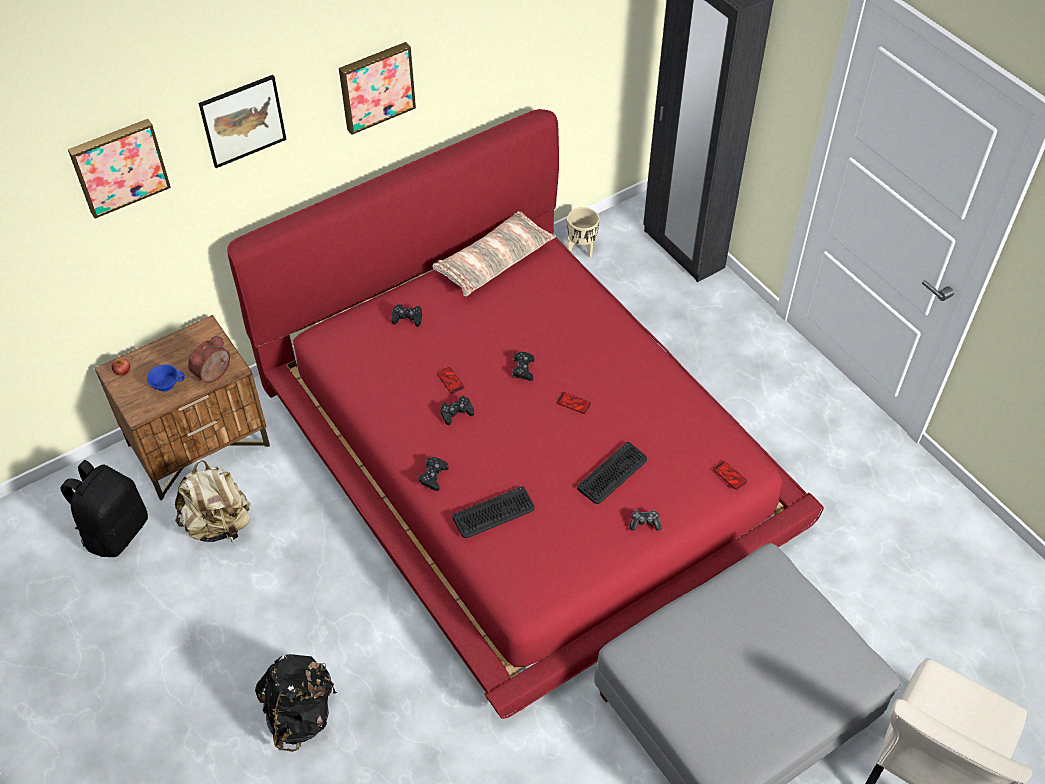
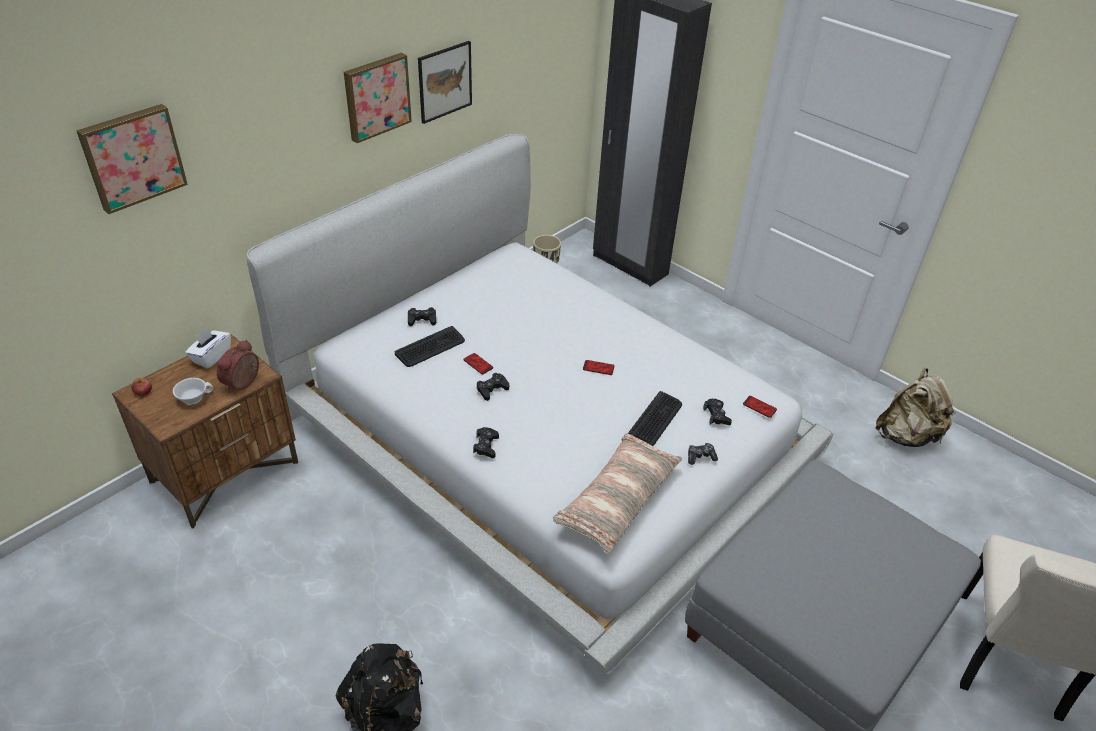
camera: 15 degrees left, 10 degrees down
black backpack [61,460,148,557] -> none
blue cup [147,365,185,392] -> white cup [173,378,213,405]
beige backpack [175,460,250,543] -> beige backpack moved to [876,368,956,447]
picture [199,75,287,168] -> picture moved to [418,41,472,124]
red bed [227,109,824,719] -> white bed [246,134,833,675]
pillow [432,211,556,296] -> pillow moved to [553,434,682,554]
keyboard [452,486,535,538] -> keyboard moved to [395,326,465,367]
black game controller [512,352,534,381] -> black game controller moved to [703,399,732,425]
none -> white tissue box [185,327,231,368]

